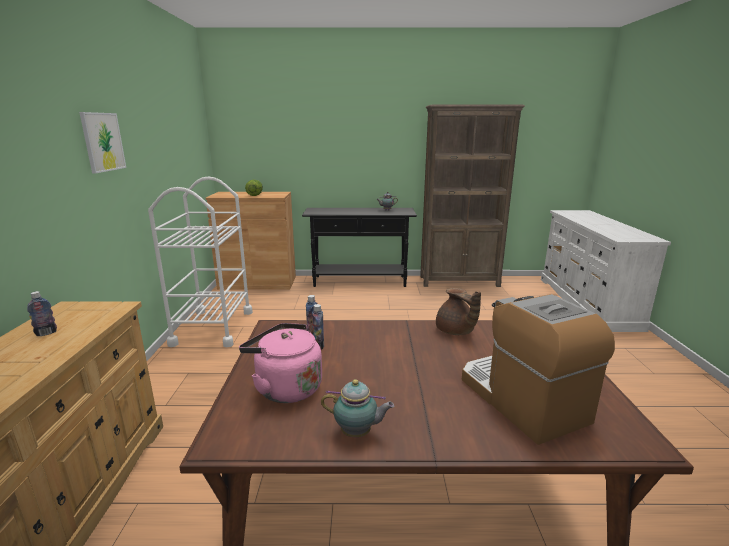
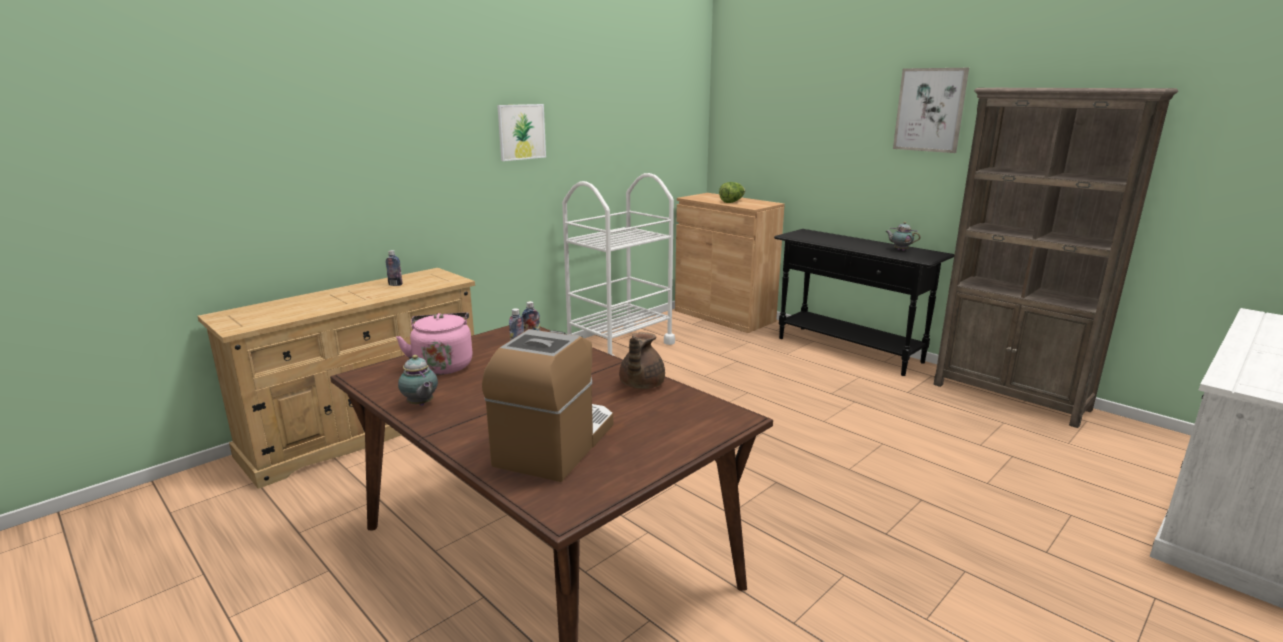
camera: 45 degrees right, 0 degrees up
none -> picture [893,68,969,153]

